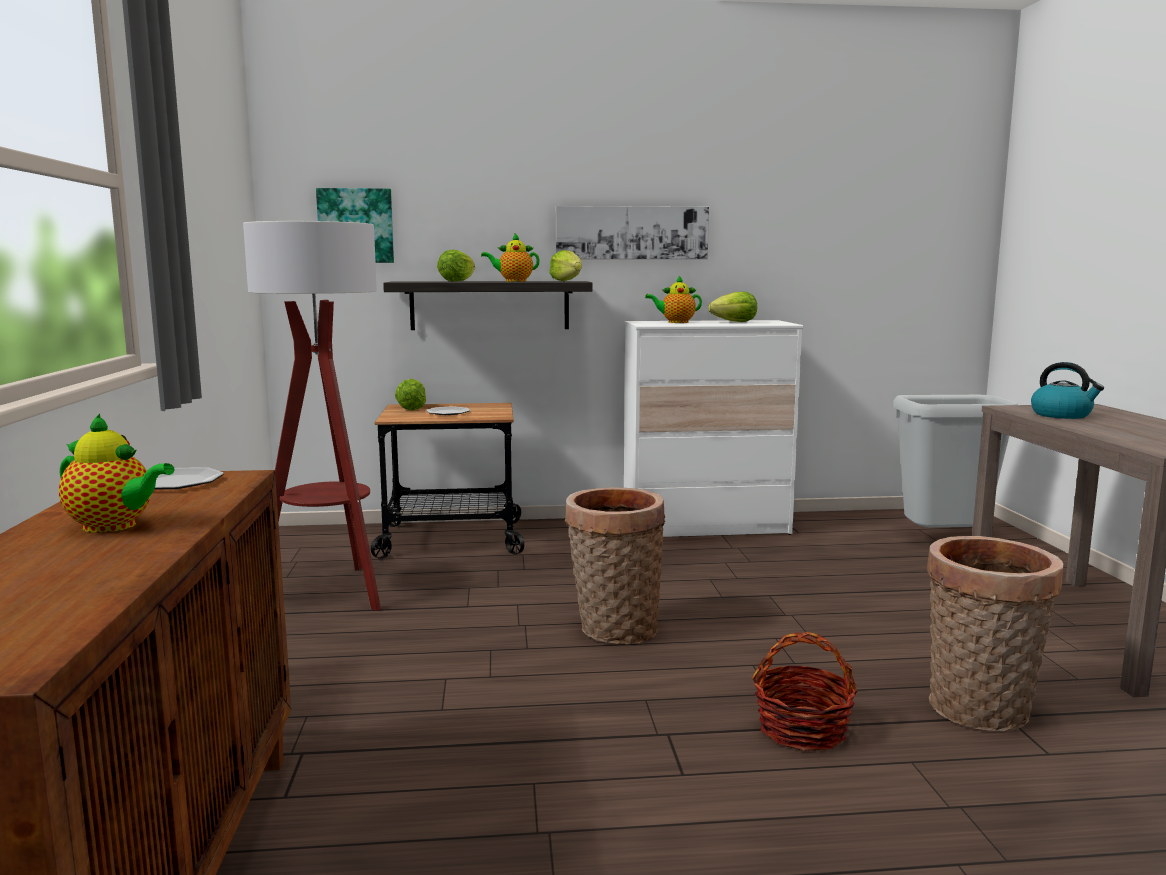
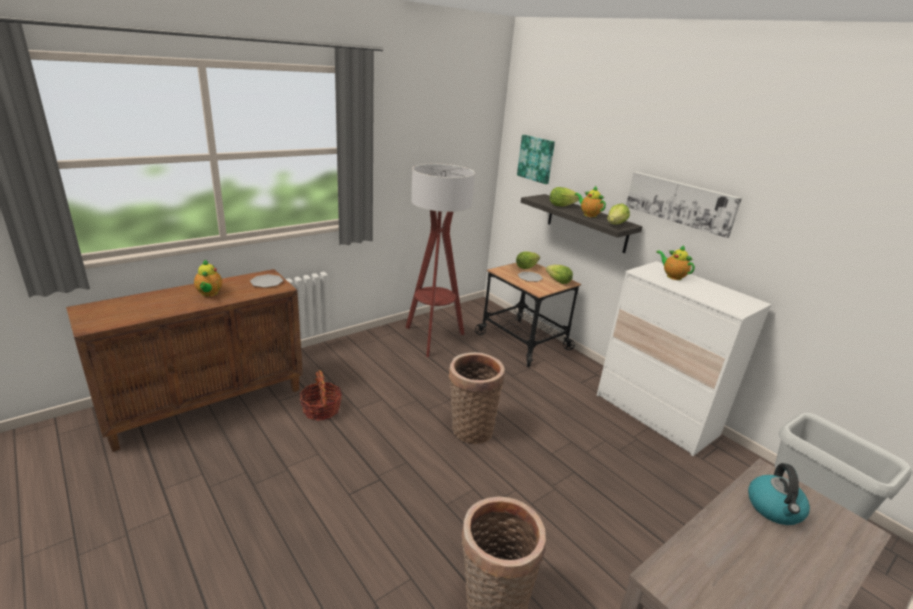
camera: 55 degrees right, 15 degrees up
lettuce [708,292,757,322] -> lettuce moved to [546,265,573,284]
basket [752,632,858,751] -> basket moved to [299,370,342,421]

